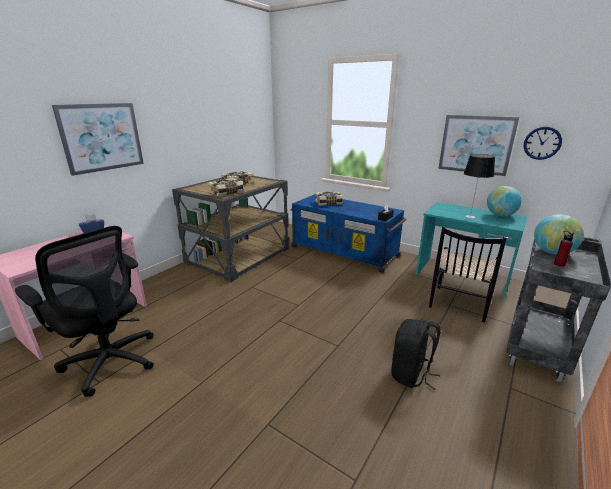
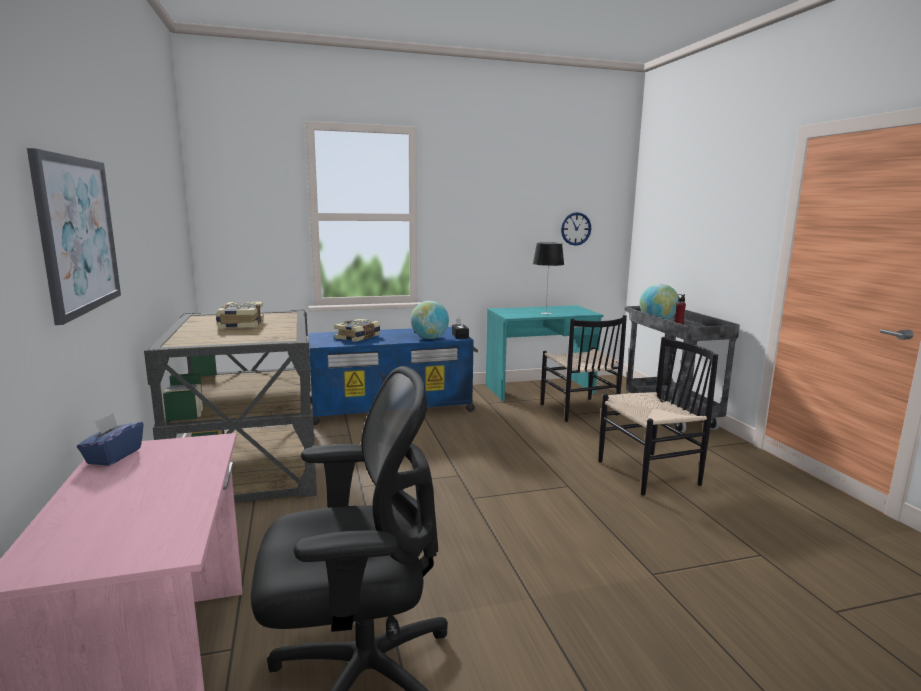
camera: 50 degrees left, 10 degrees down
book [207,178,244,197] -> none
black backpack [391,319,440,390] -> black chair [598,337,718,496]
picture [438,115,519,176] -> none
globe [487,186,522,217] -> globe moved to [411,301,449,339]

